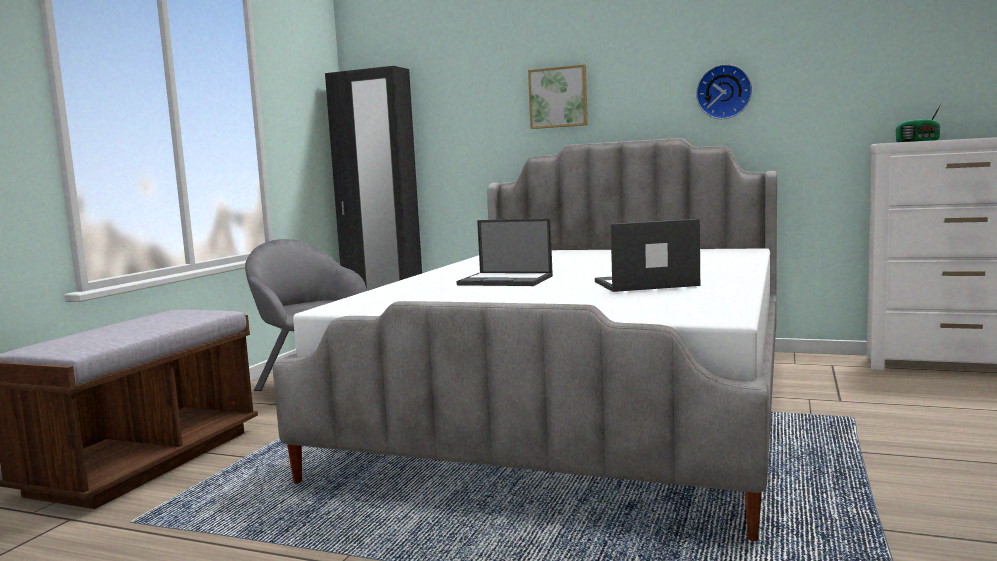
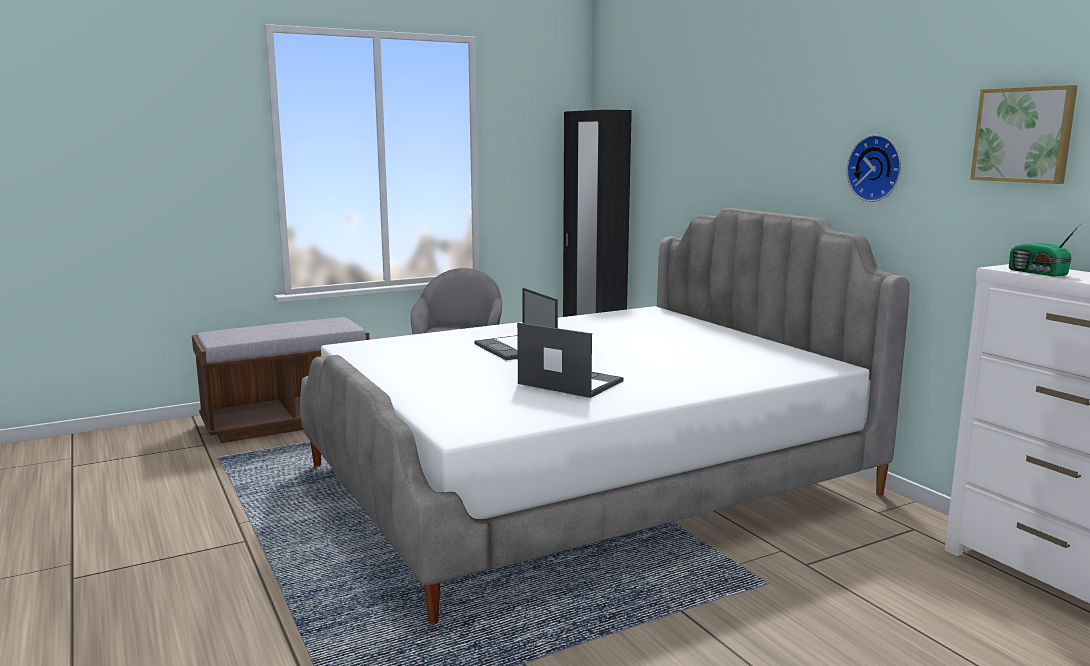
camera: 40 degrees right, 5 degrees up
picture [528,65,588,129] -> picture moved to [970,85,1078,184]

